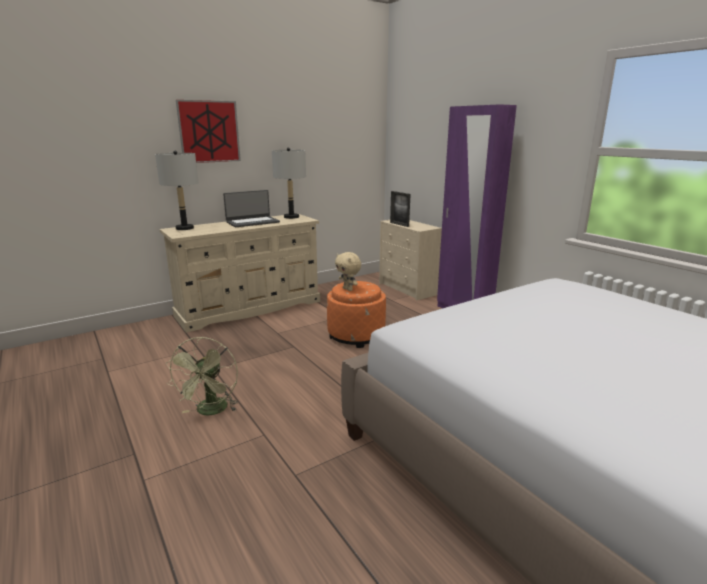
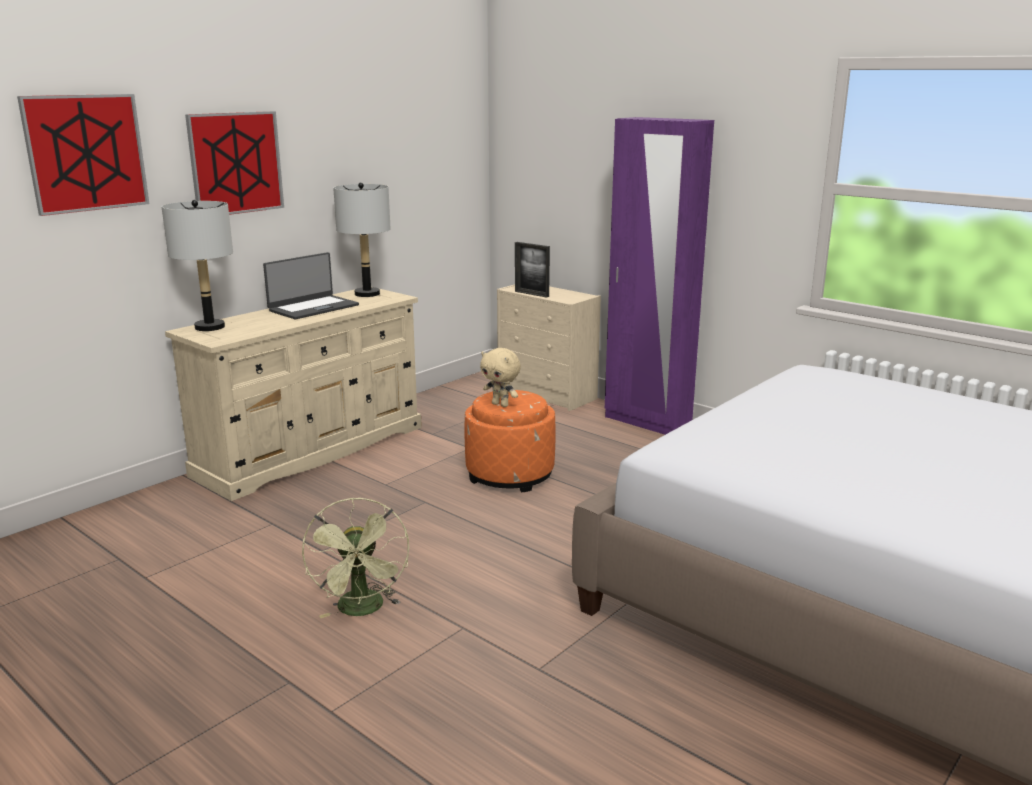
camera: 15 degrees left, 0 degrees up
none -> picture [17,94,150,216]

